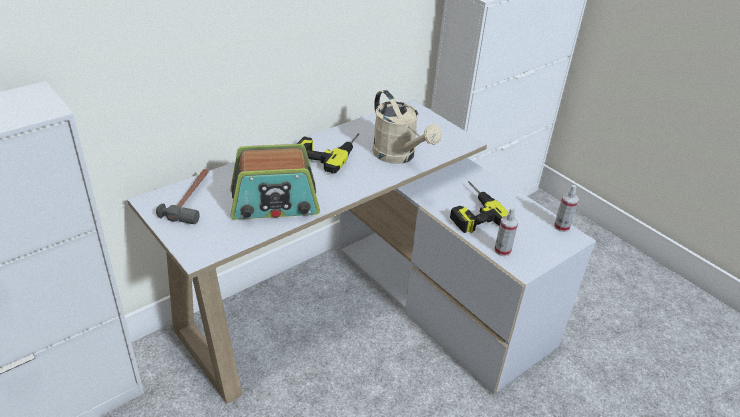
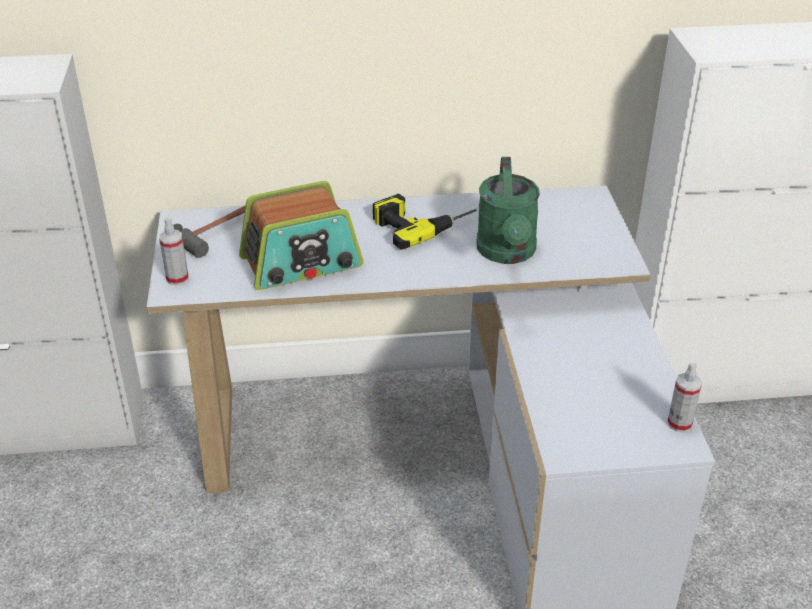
camera: 35 degrees right, 0 degrees up
radio [230,144,320,220] -> radio turned 45 degrees counterclockwise [239,181,364,290]
beige watering can [372,90,442,164] -> green watering can [476,157,540,264]
power drill [450,181,509,233] -> none
spray bottle [494,208,518,256] -> spray bottle moved to [159,218,189,285]

